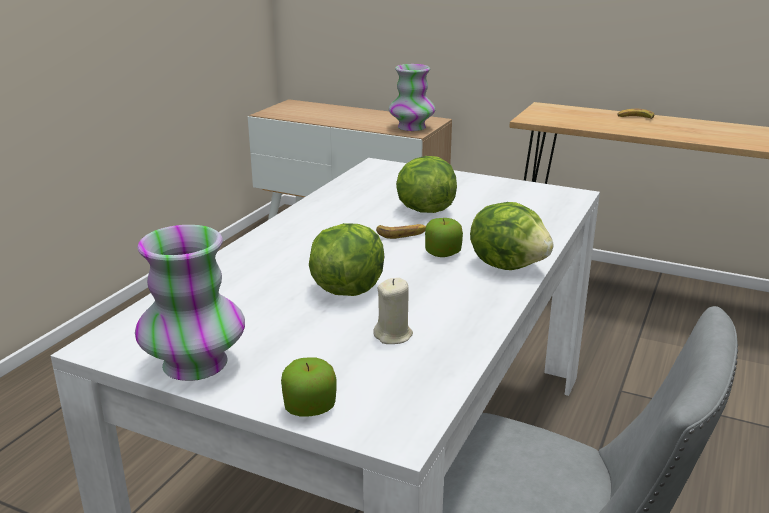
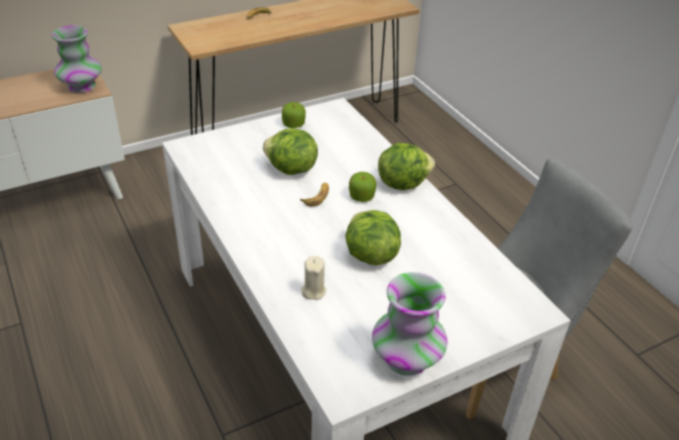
camera: 55 degrees left, 15 degrees up
apple [281,357,337,416] -> apple moved to [282,102,306,128]
beige candle [373,278,413,344] -> beige candle moved to [301,256,327,300]

